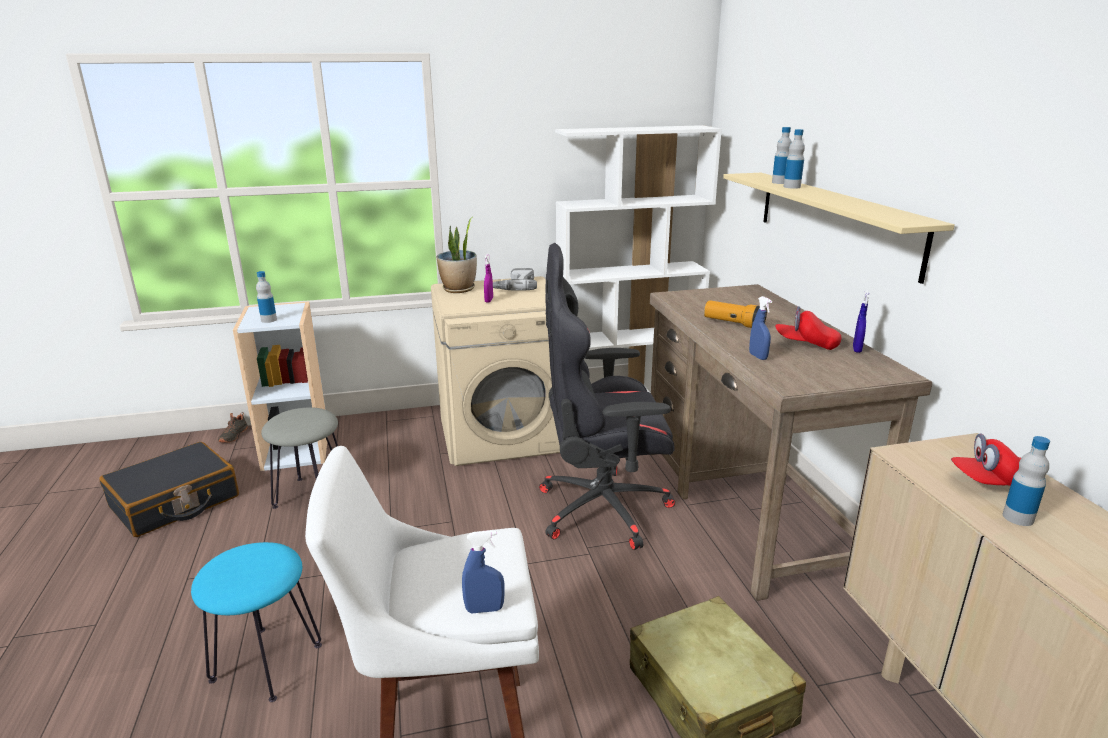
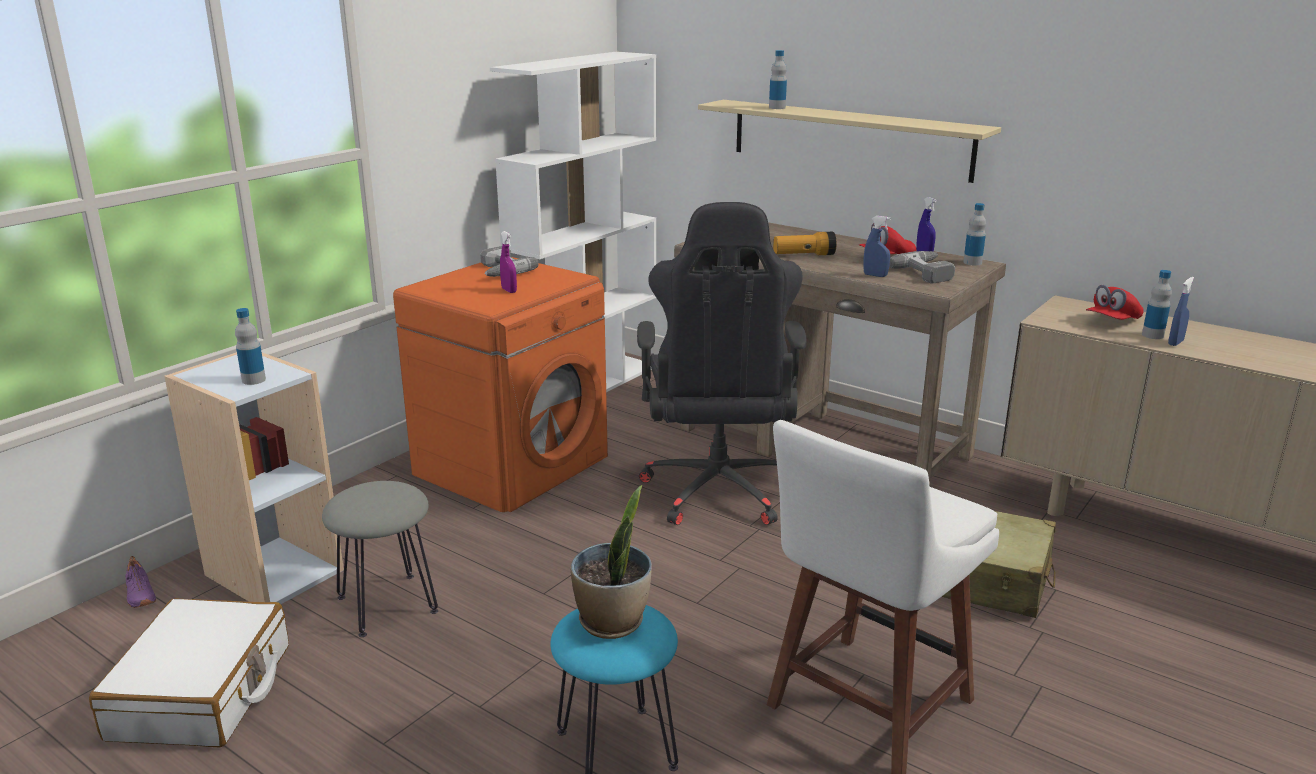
camera: 40 degrees left, 0 degrees up
black suitcase [99,442,239,537] -> white suitcase [89,598,289,747]
black shoe [218,412,248,443] -> purple shoe [125,556,156,608]
beige washing machine [431,276,560,466] -> orange washing machine [393,257,608,513]
potted plant [437,217,477,293] -> potted plant moved to [571,485,652,639]
blue spray bottle [462,530,505,613] -> blue spray bottle moved to [1168,277,1194,346]
black office chair [539,243,675,550] -> black office chair turned 45 degrees counterclockwise [637,202,806,525]
bottle [783,129,805,189] -> bottle moved to [963,203,986,266]
none -> power drill [889,251,955,284]

